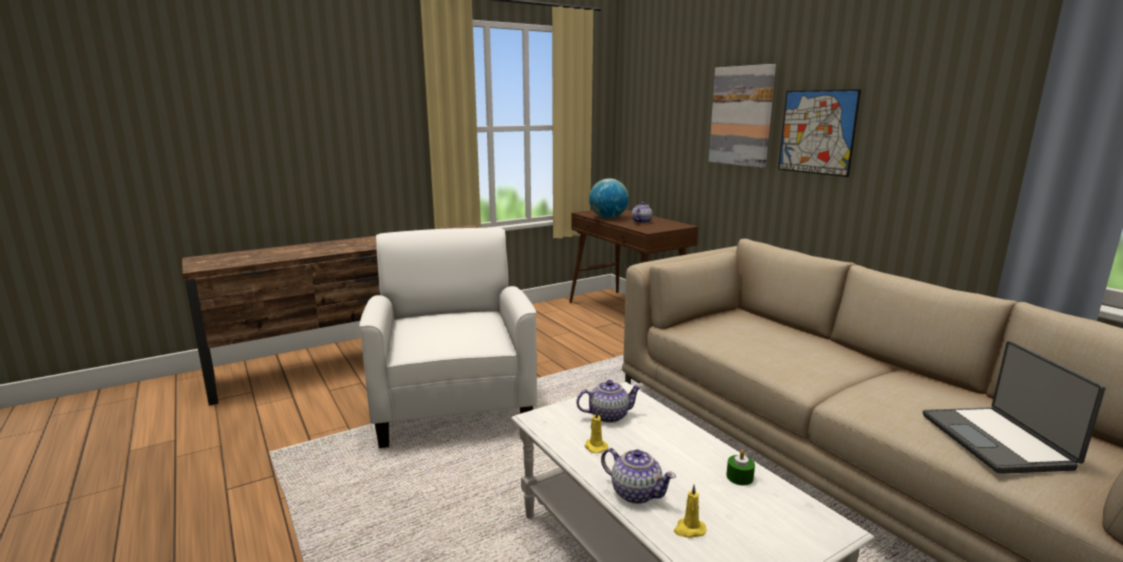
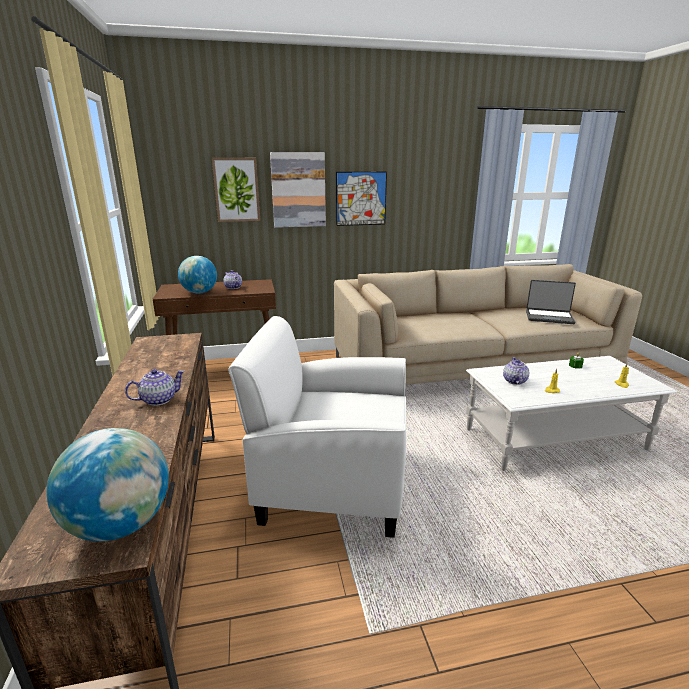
camera: 70 degrees left, 5 degrees up
teapot [601,448,676,504] -> teapot moved to [125,369,185,406]
none -> globe [47,428,169,541]
none -> picture [212,158,260,222]

